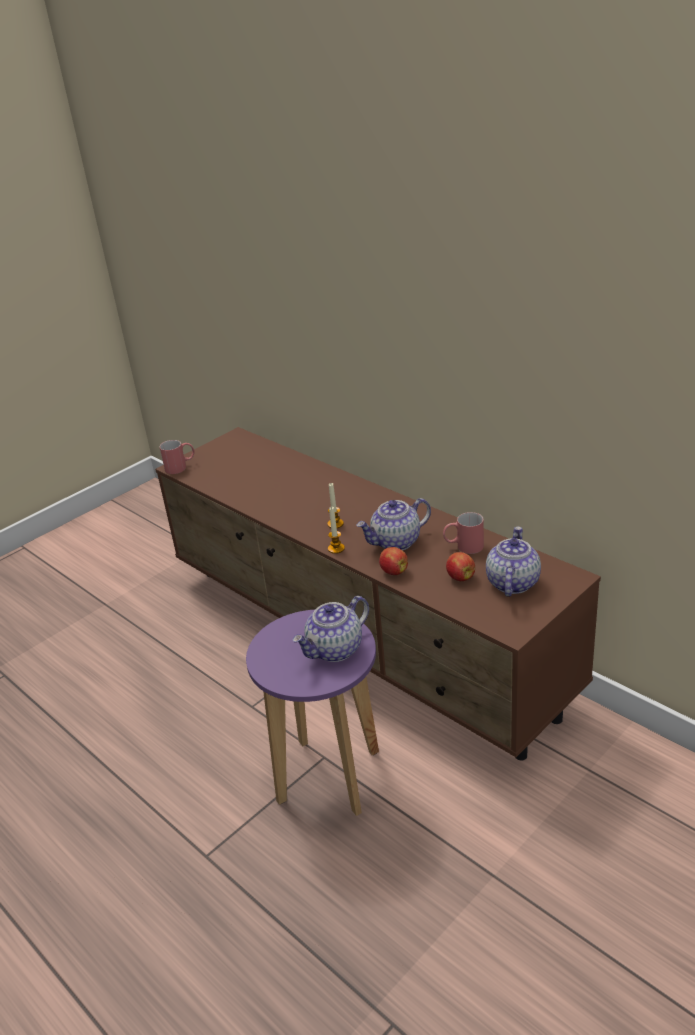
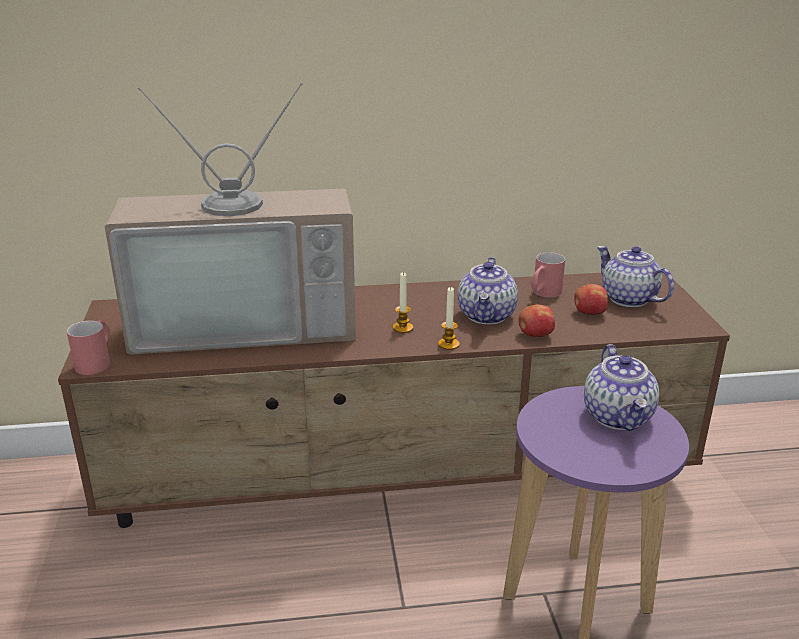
camera: 55 degrees left, 5 degrees down
none -> television [105,83,356,354]

